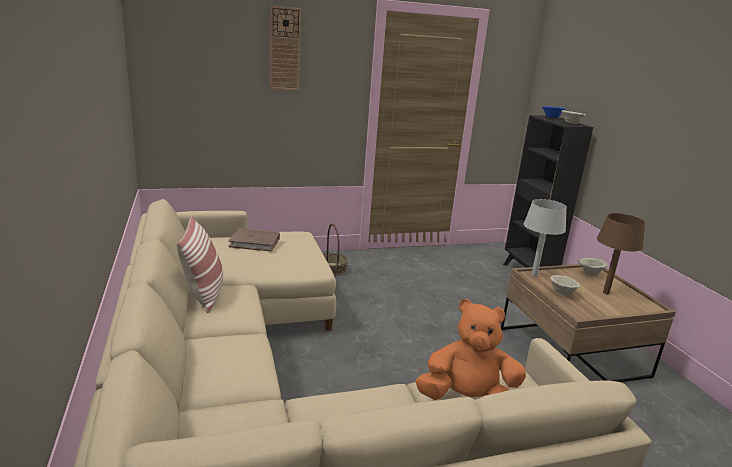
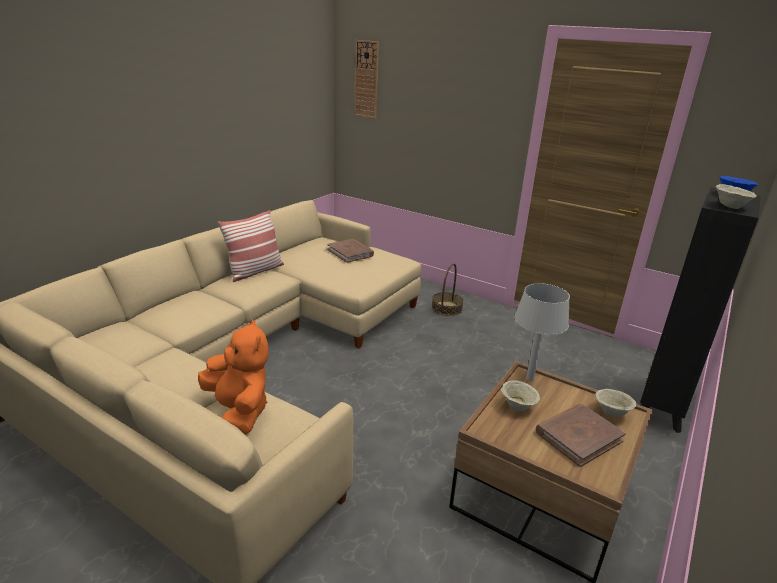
camera: 50 degrees right, 5 degrees up
wall clock [270,6,301,90] -> wall clock moved to [354,40,379,119]
brown table lamp [597,213,645,294] -> brown book [536,404,626,467]

